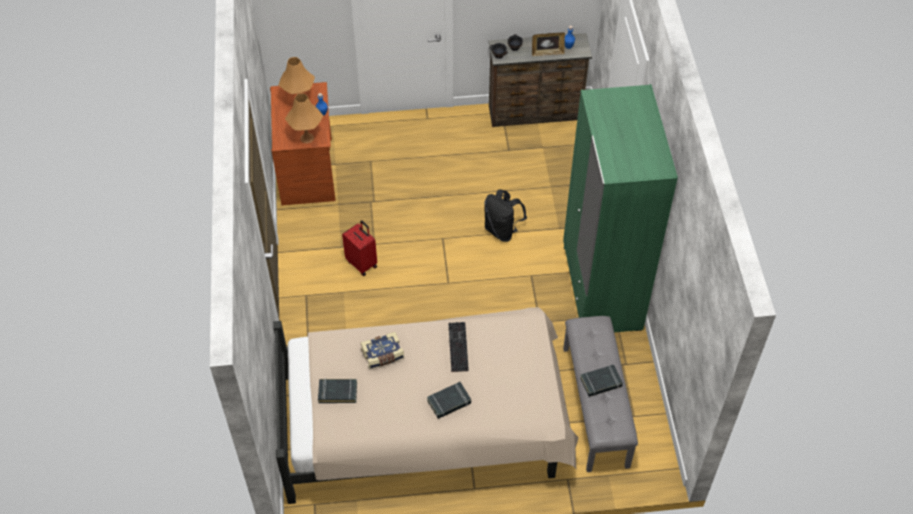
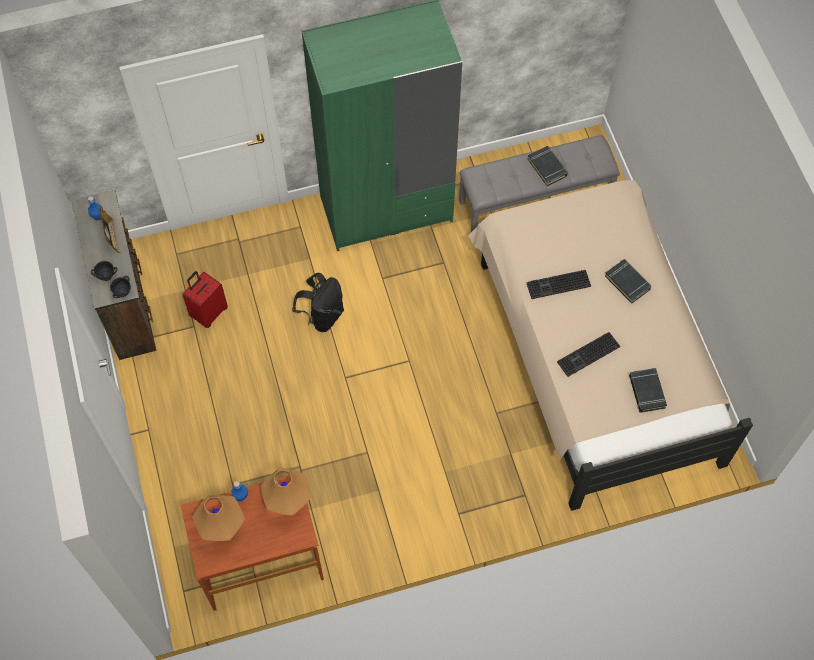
camera: 100 degrees left, 10 degrees up
red suitcase [342,220,377,276] -> red suitcase moved to [182,271,228,328]
book [361,332,404,369] -> keyboard [557,332,620,377]

